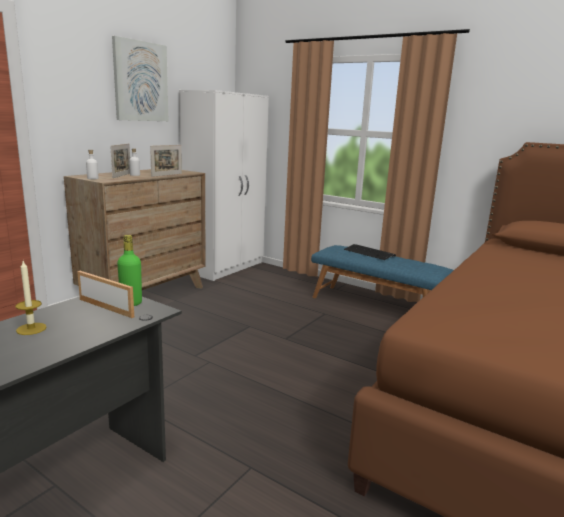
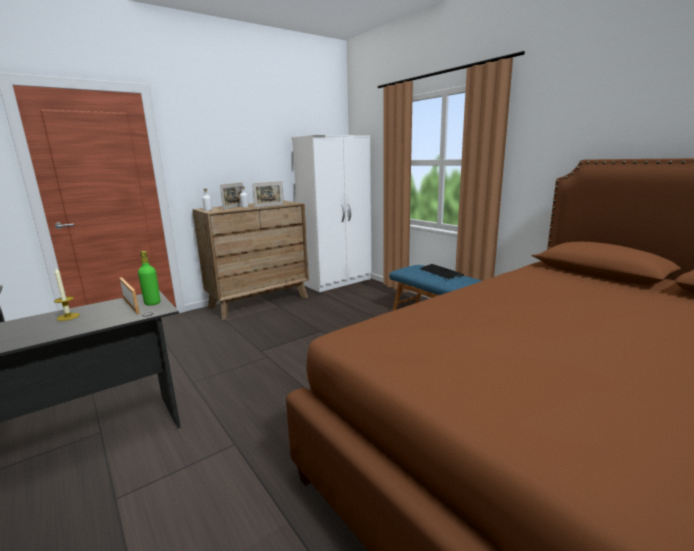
camera: 20 degrees right, 0 degrees up
picture [112,36,169,121] -> none

